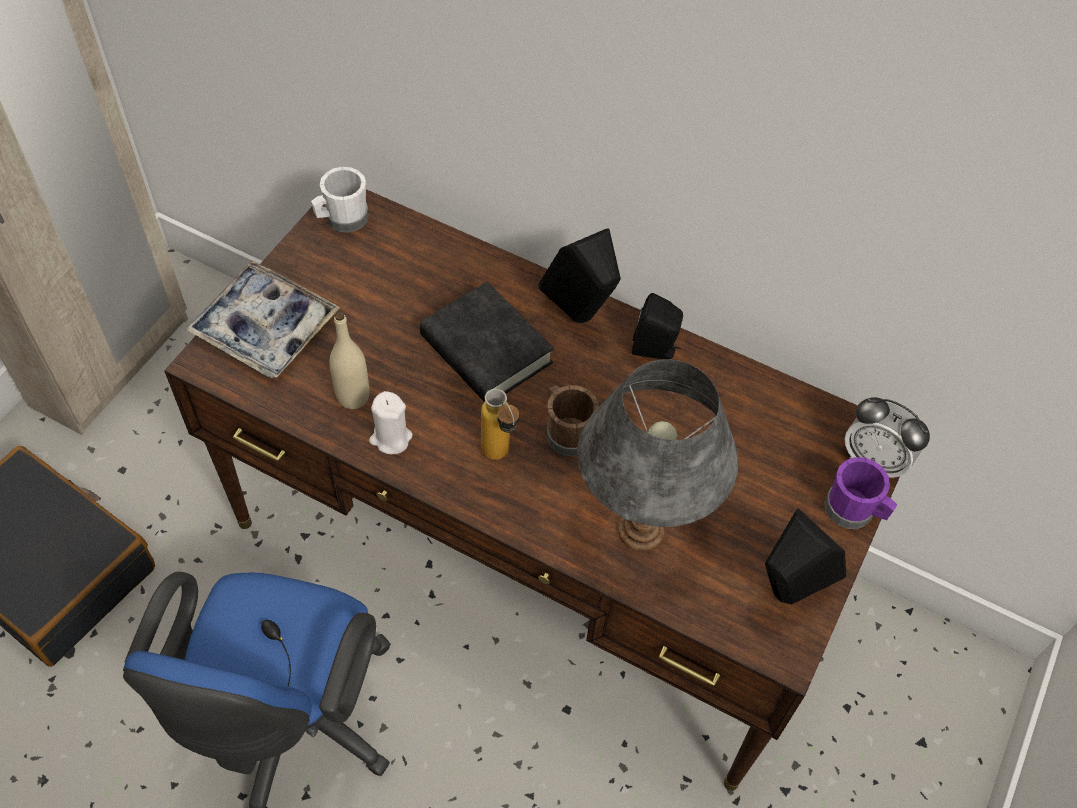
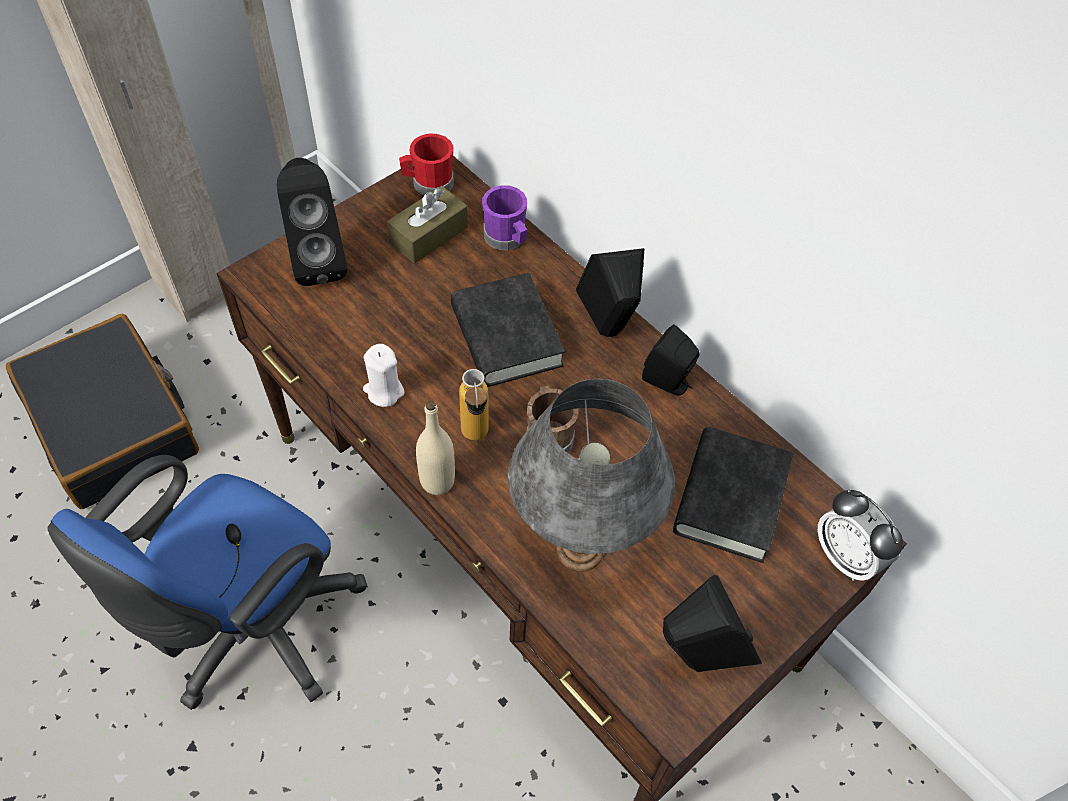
camera: 20 degrees right, 0 degrees up
tray [185,262,340,378] -> black speaker [277,158,347,286]
white mug [311,167,369,233] -> red mug [399,133,454,195]
beige bottle [329,312,369,409] -> beige bottle moved to [416,401,455,495]
purple mug [824,457,897,529] -> purple mug moved to [482,185,527,250]
none -> brown tissue box [387,186,468,264]
none -> black book [673,427,793,563]

